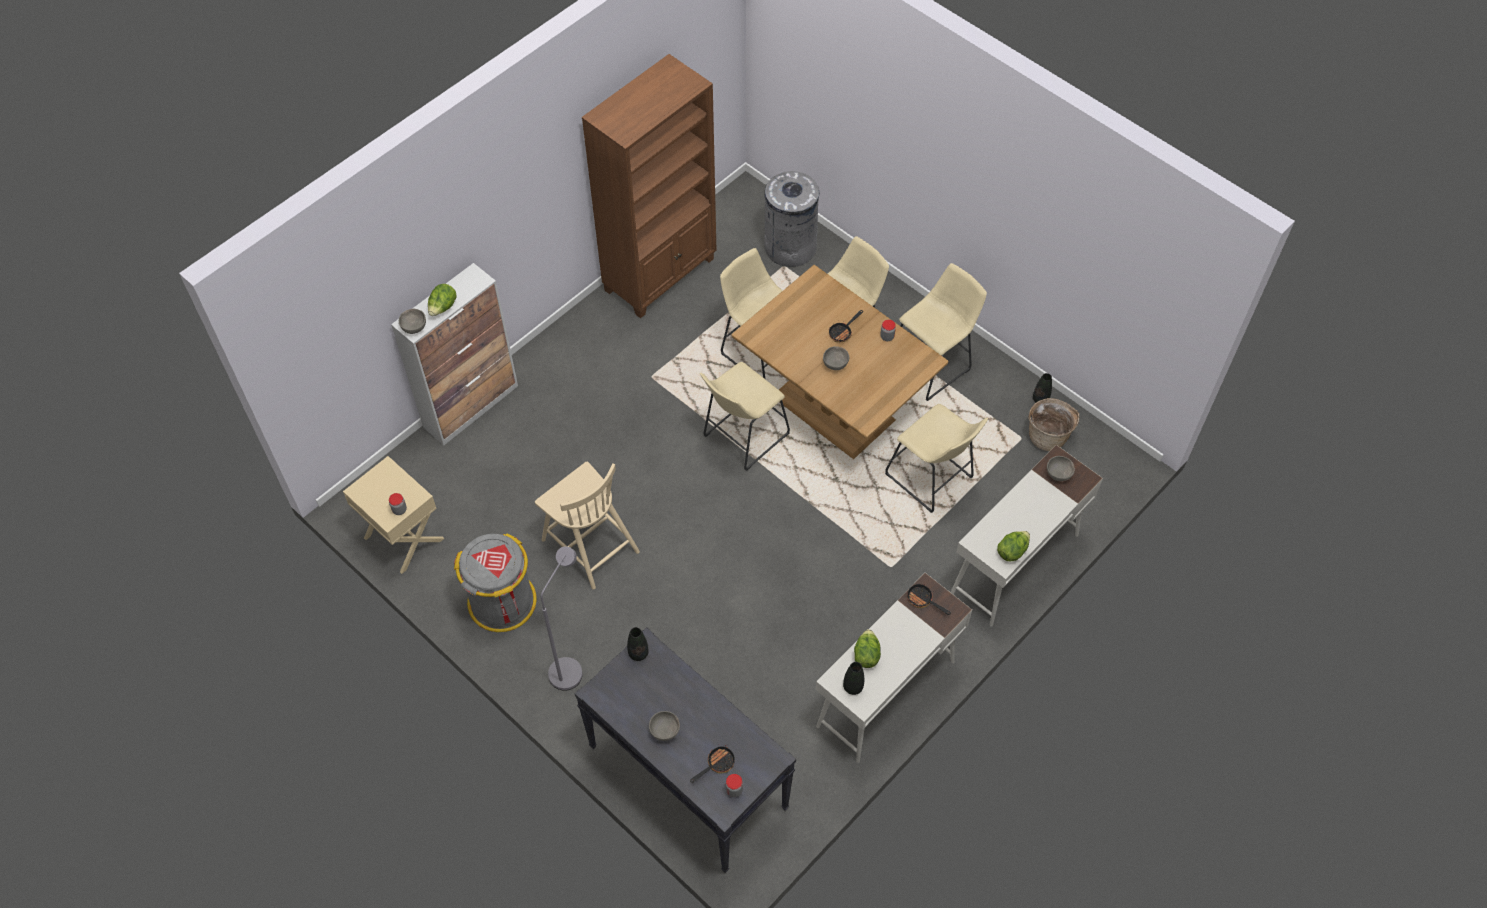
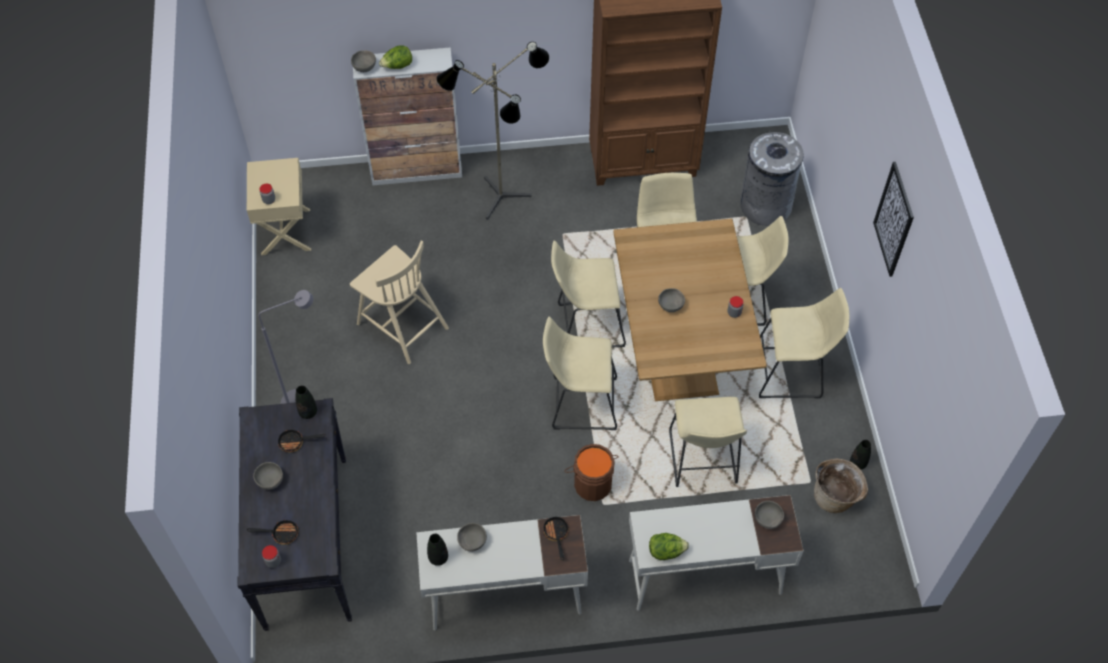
camera: 40 degrees right, 0 degrees up
grey trash can [454,534,537,632] -> none
beige chair [535,462,640,589] -> beige chair turned 45 degrees counterclockwise [350,241,449,364]
frying pan [829,310,863,342] -> frying pan moved to [278,430,326,452]
lettuce [854,629,881,668] -> grey bowl [457,523,487,552]
none -> floor lamp [436,42,549,220]
none -> beige stool [543,317,617,430]
none -> brown bucket [565,444,619,501]
none -> picture [873,162,914,277]

